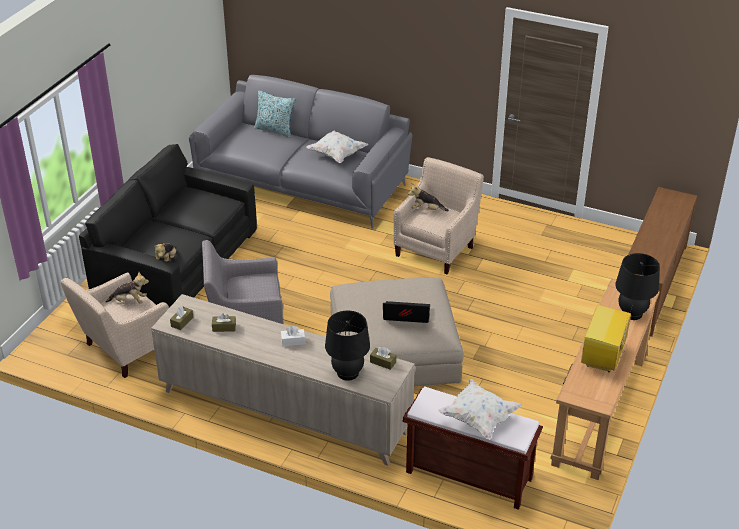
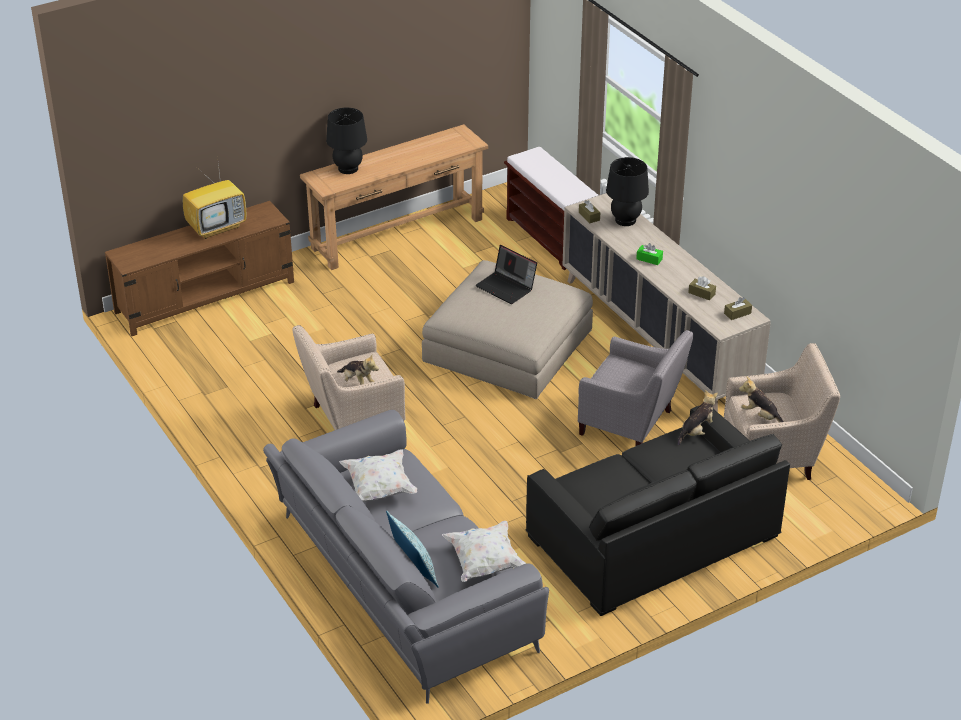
camera: 145 degrees left, 0 degrees up
white tissue box [281,326,305,347] -> green tissue box [636,243,663,265]
white pillow [438,379,522,440] -> white pillow moved to [442,521,526,582]
television [581,304,631,372] -> television moved to [182,155,246,239]

